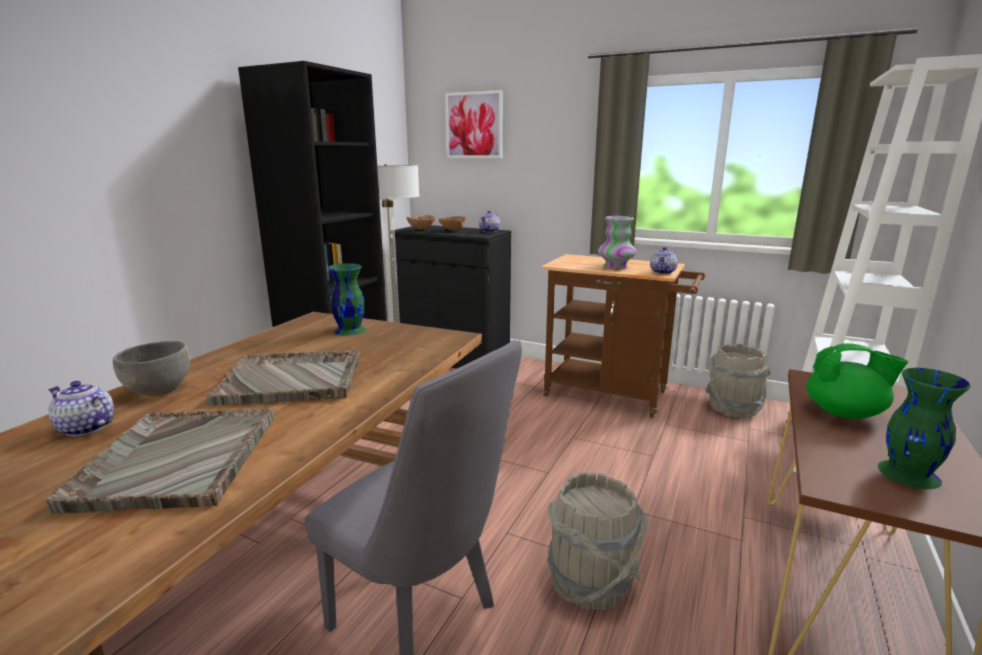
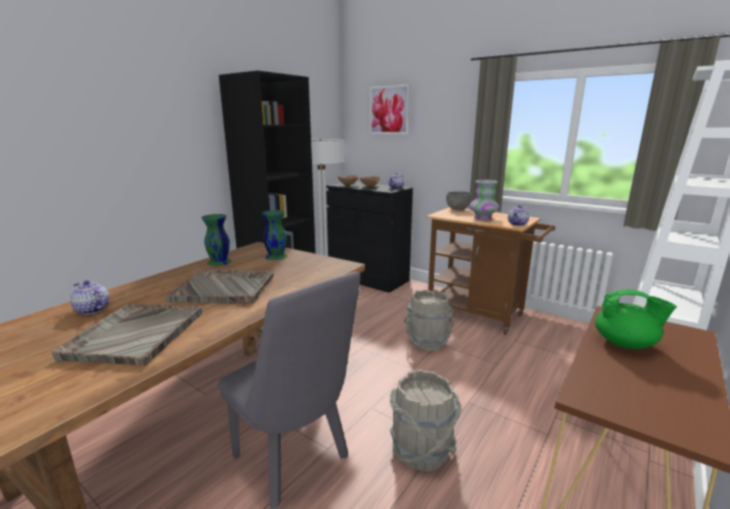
camera: 10 degrees right, 0 degrees up
grey bowl [113,341,190,396] -> grey bowl moved to [446,191,472,210]
grey bucket [705,344,771,418] -> grey bucket moved to [404,289,454,351]
green vase [878,368,971,489] -> green vase moved to [202,214,232,266]

